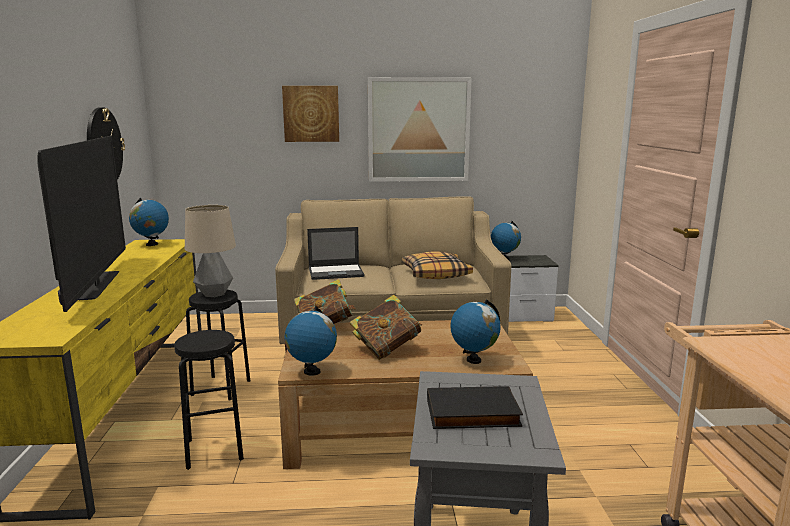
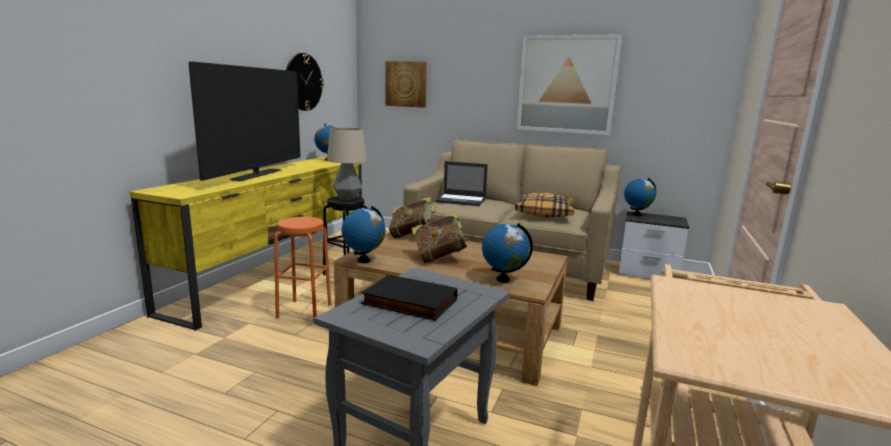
camera: 25 degrees right, 0 degrees up
black stool [174,330,244,470] -> orange stool [274,217,331,322]
picture [282,86,339,142] -> picture moved to [386,61,427,108]

